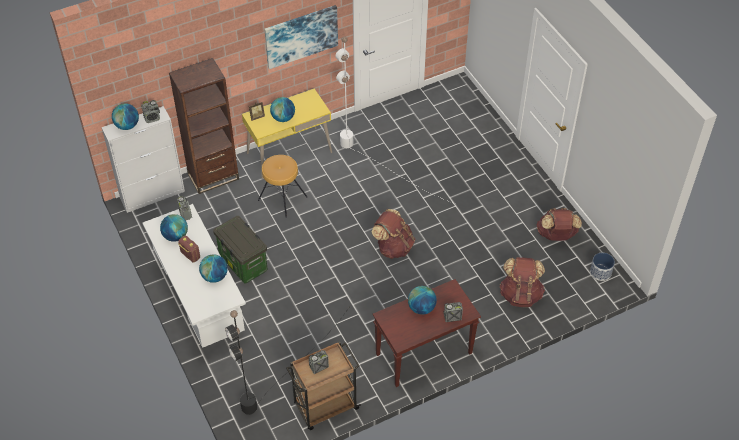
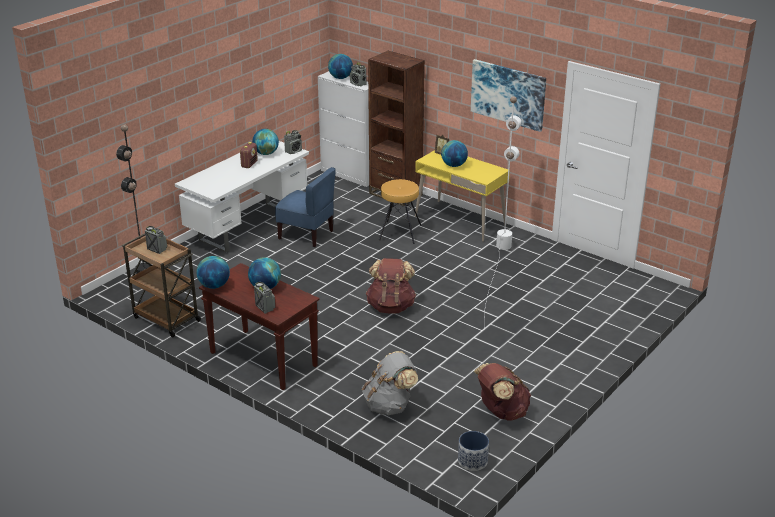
camera: 65 degrees right, 20 degrees down
globe [199,254,228,283] -> globe moved to [197,256,230,289]
storage box [213,216,267,284] -> blue chair [275,167,336,247]
brown backpack [499,257,545,307] -> grey backpack [362,351,418,415]

